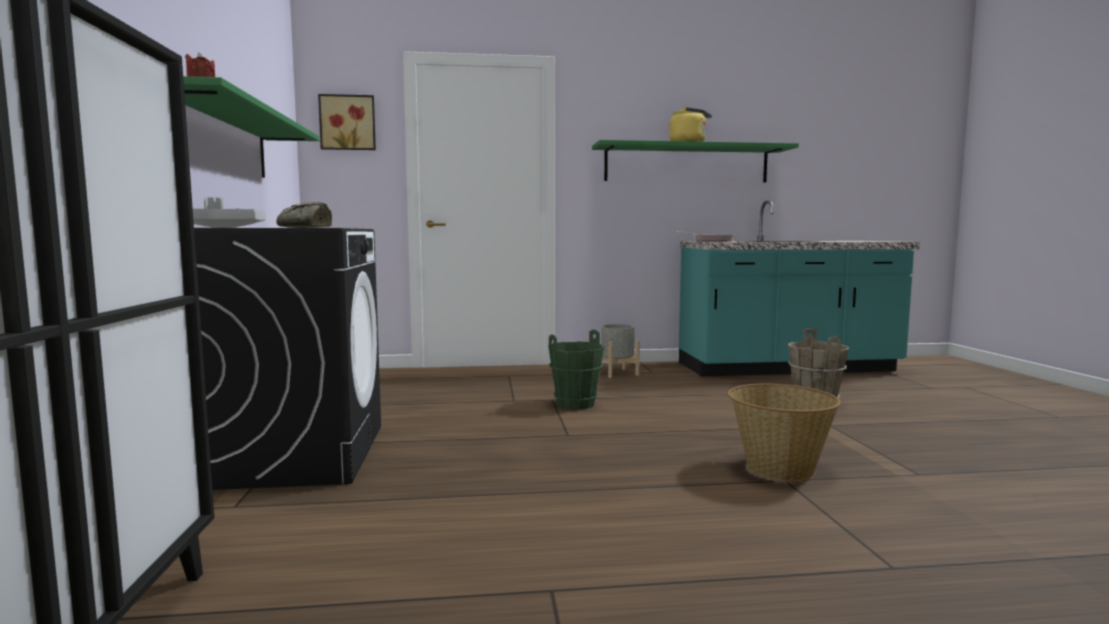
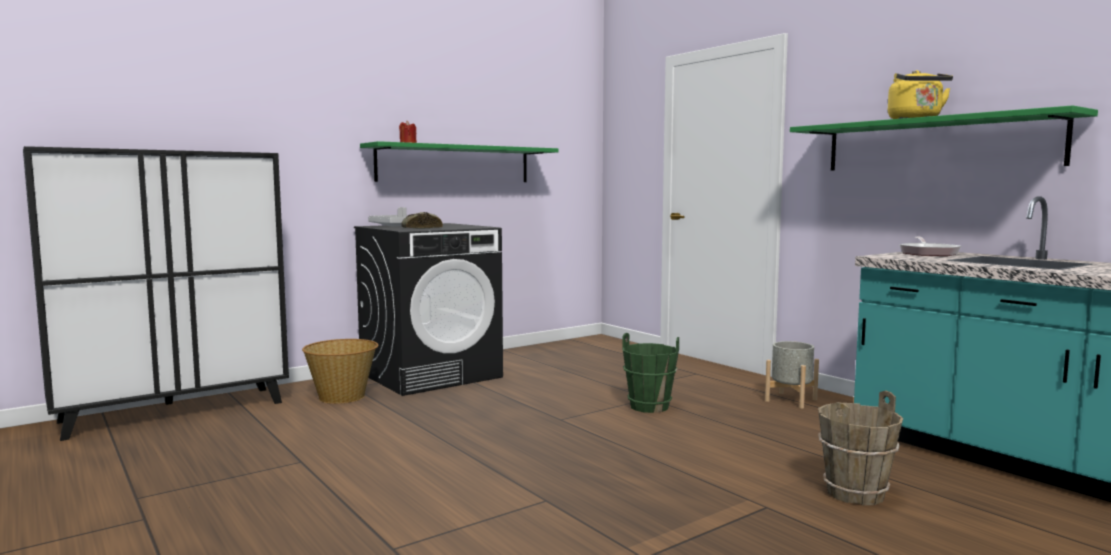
camera: 60 degrees right, 0 degrees up
picture [318,94,376,150] -> none
basket [727,384,841,481] -> basket moved to [302,339,379,404]

